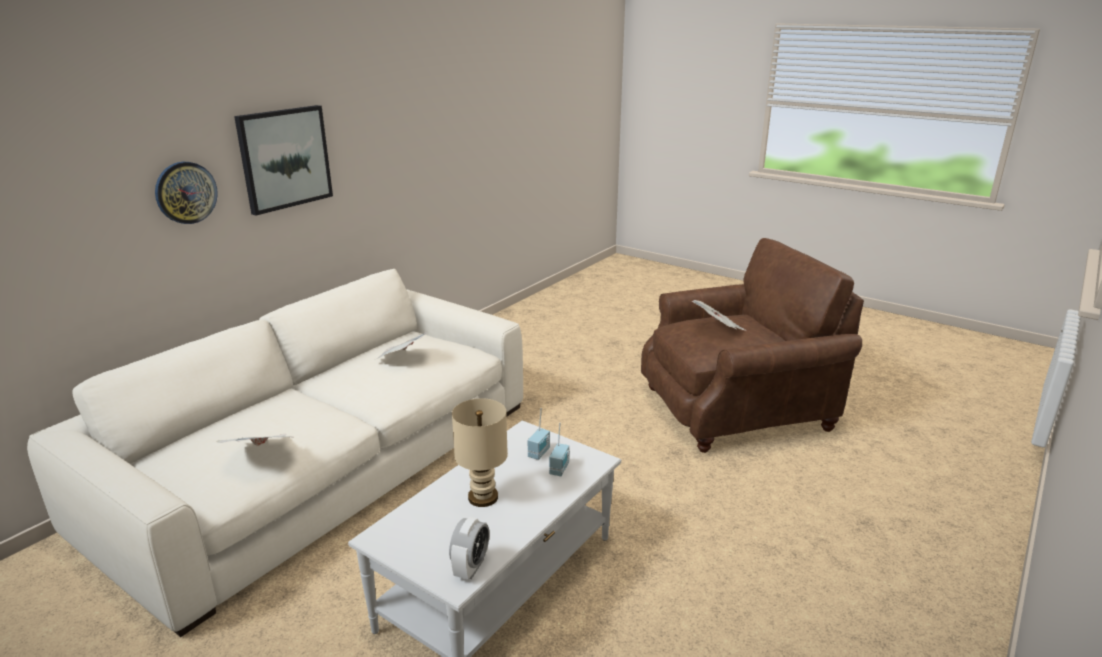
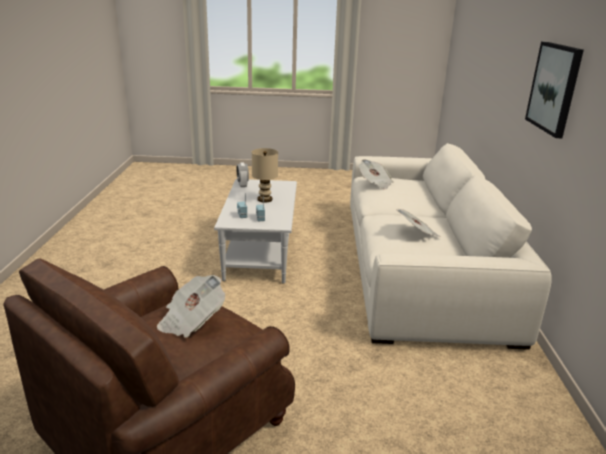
camera: 145 degrees right, 0 degrees up
wall clock [155,162,218,224] -> none

